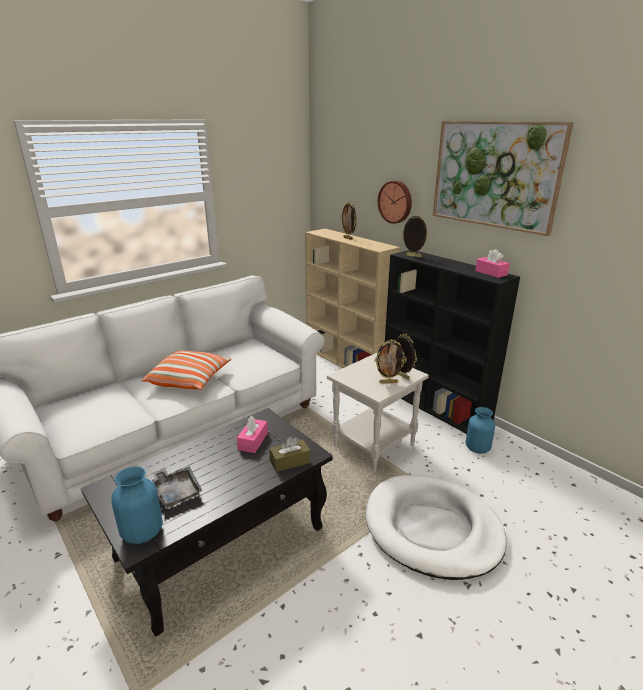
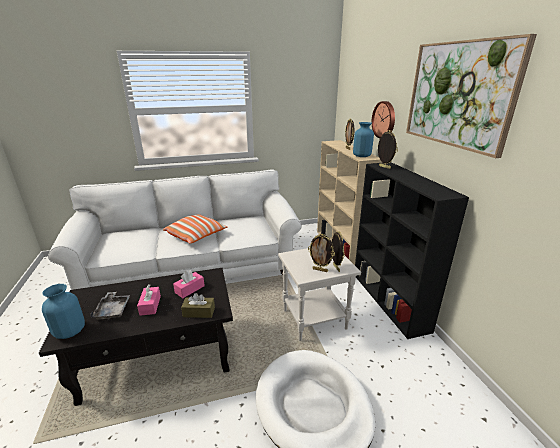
camera: 25 degrees right, 0 degrees up
blue vase [466,407,495,454] -> blue vase moved to [353,122,374,157]
pink tissue box [475,249,510,278] -> pink tissue box moved to [137,284,161,316]

